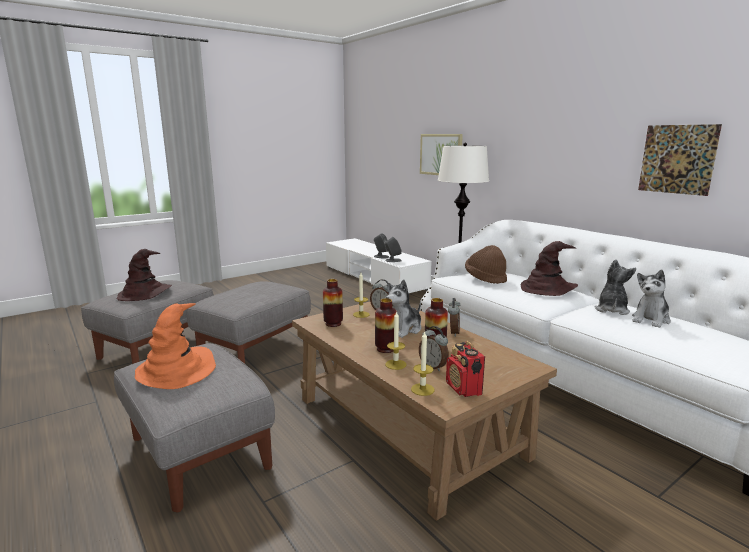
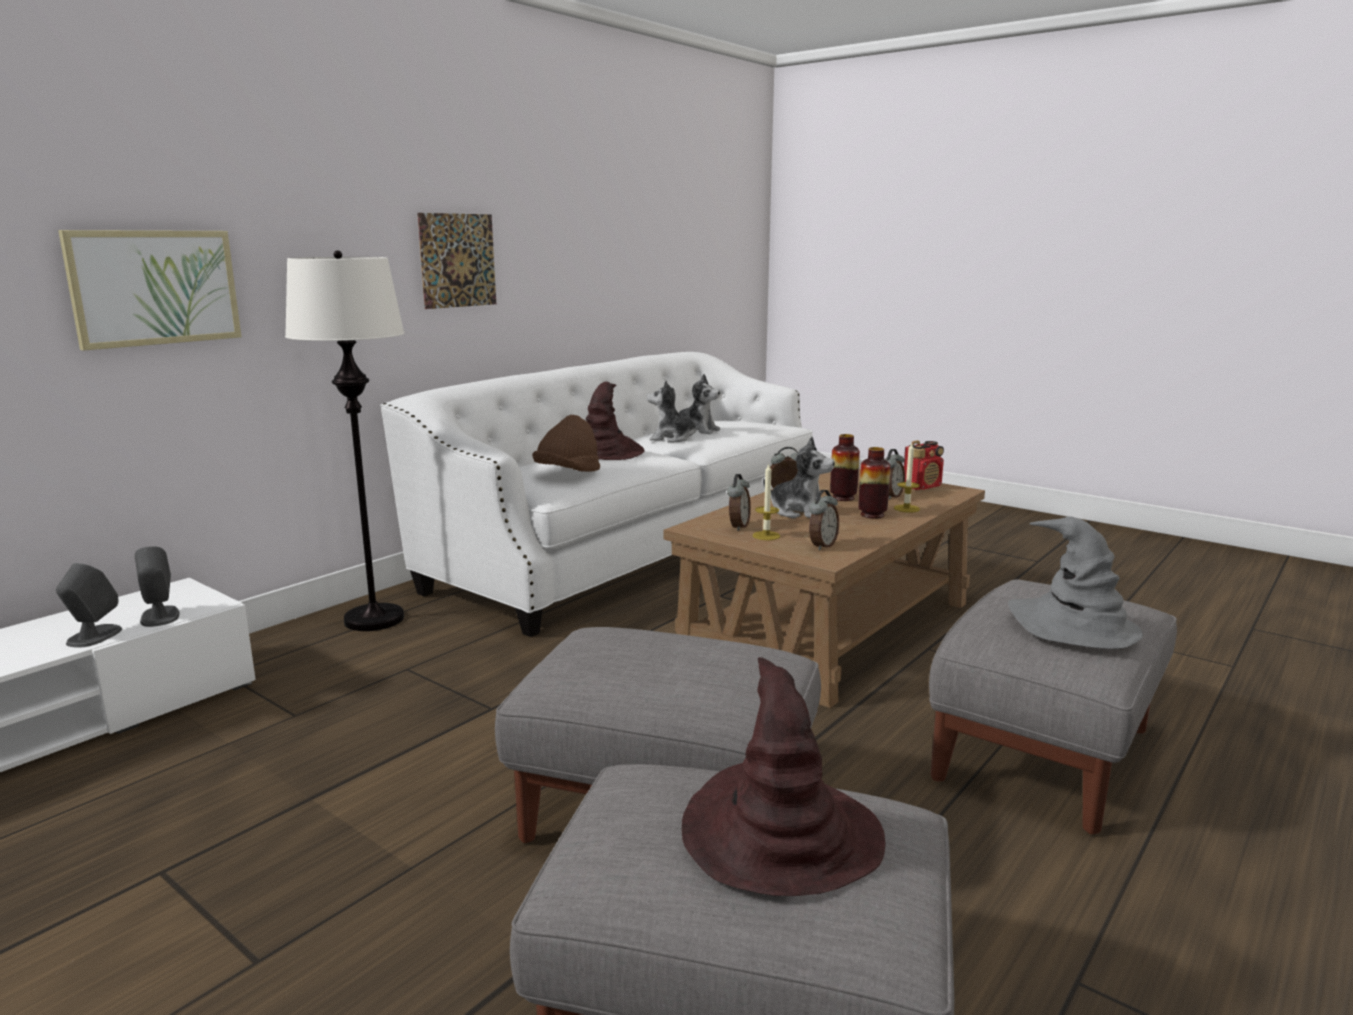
camera: 105 degrees left, 0 degrees up
orange hat [135,303,216,389] -> grey hat [1008,516,1143,649]
vase [323,279,343,327] -> alarm clock [809,490,839,550]
candle [411,331,434,396] -> none
picture [638,124,722,196] -> picture moved to [417,213,496,309]

